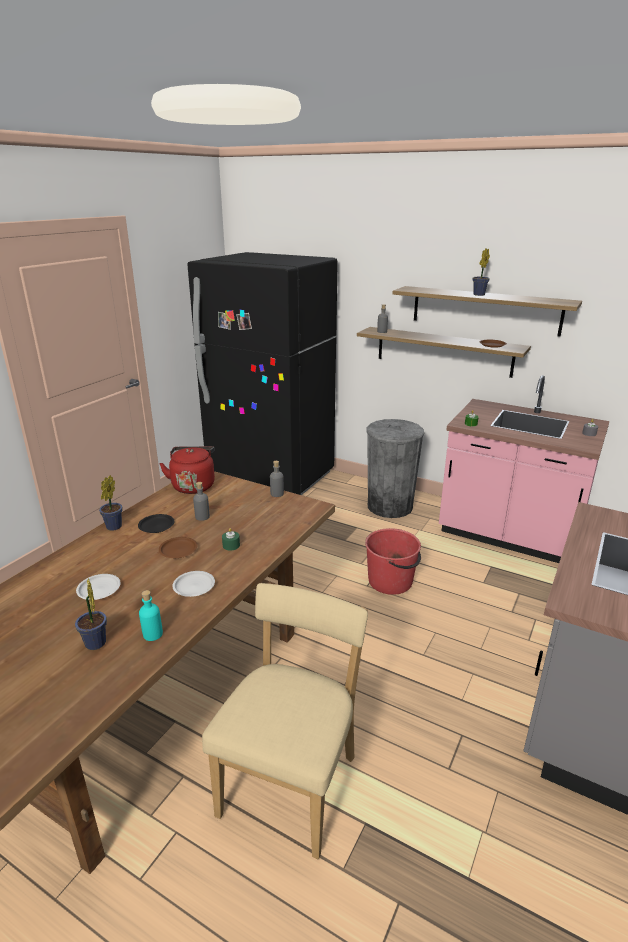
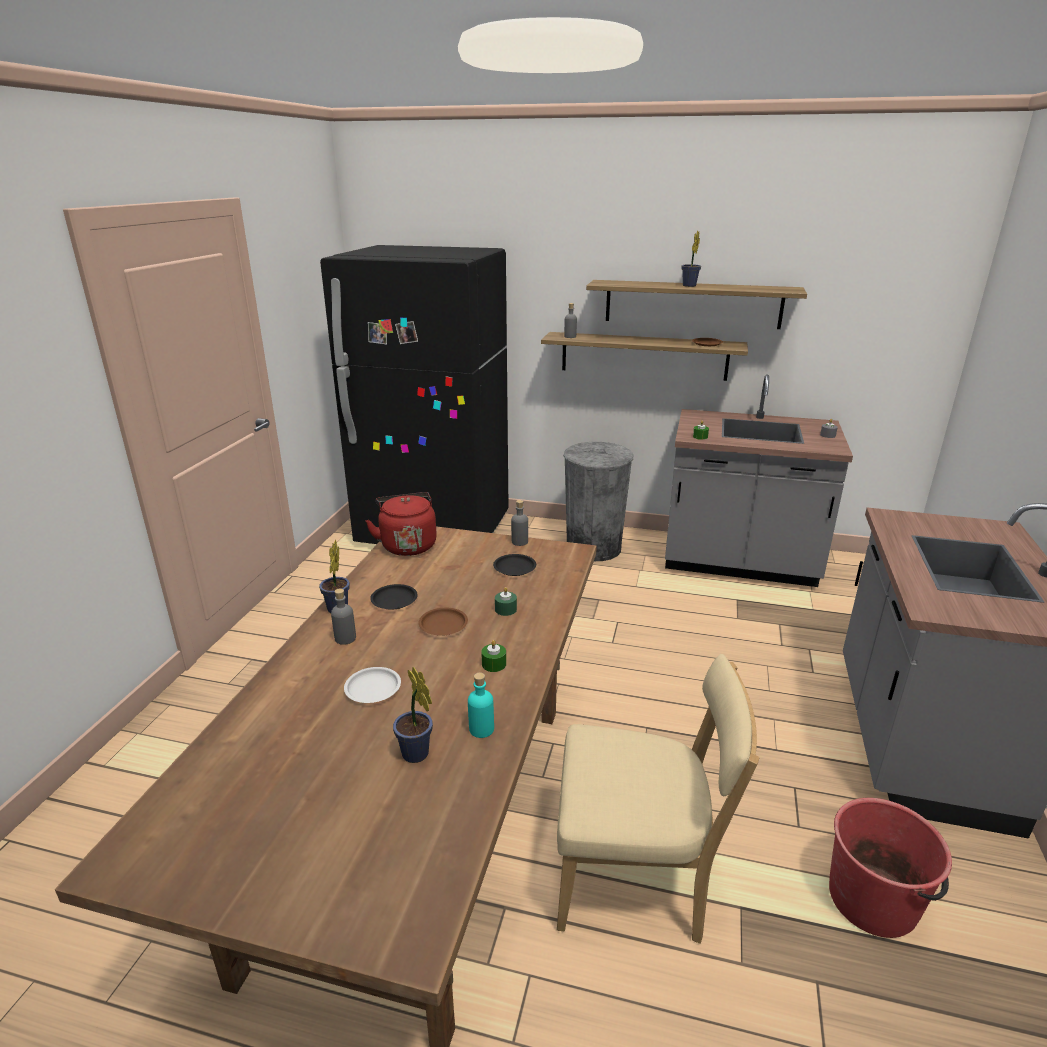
camera: 15 degrees left, 0 degrees up
white plate [172,571,215,597] -> green candle [481,640,506,672]
grey bottle [193,482,210,521] -> grey bottle moved to [331,588,356,645]
beige chair [202,583,368,860] -> beige chair turned 90 degrees clockwise [557,654,759,944]
red bucket [365,528,421,595] -> red bucket moved to [829,798,952,938]
pink counter [439,375,610,563] -> grey counter [665,374,853,587]
none -> black plate [493,554,536,576]

